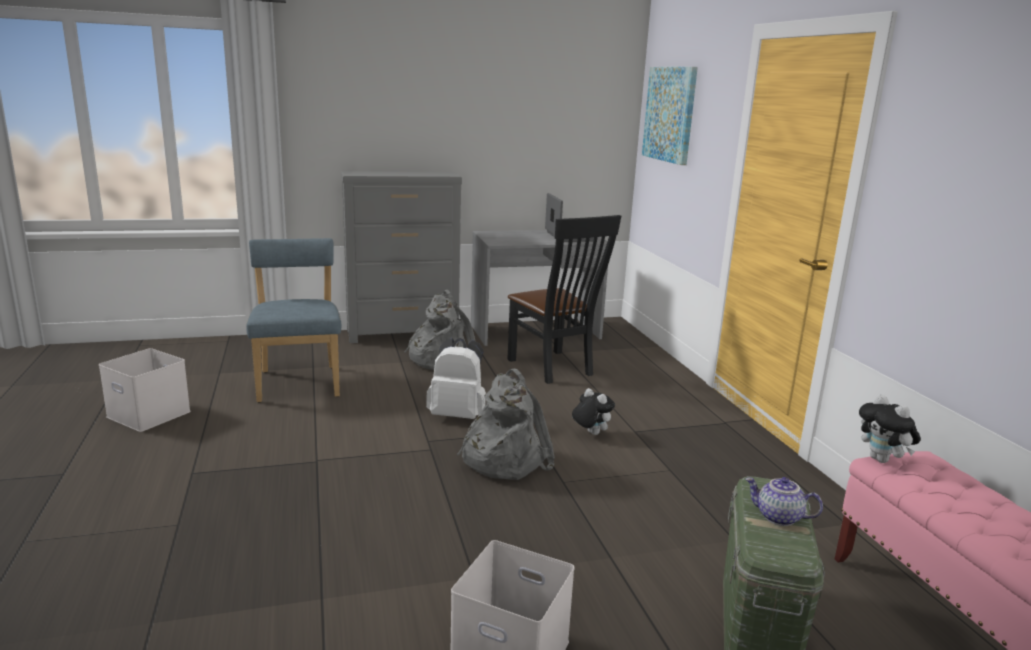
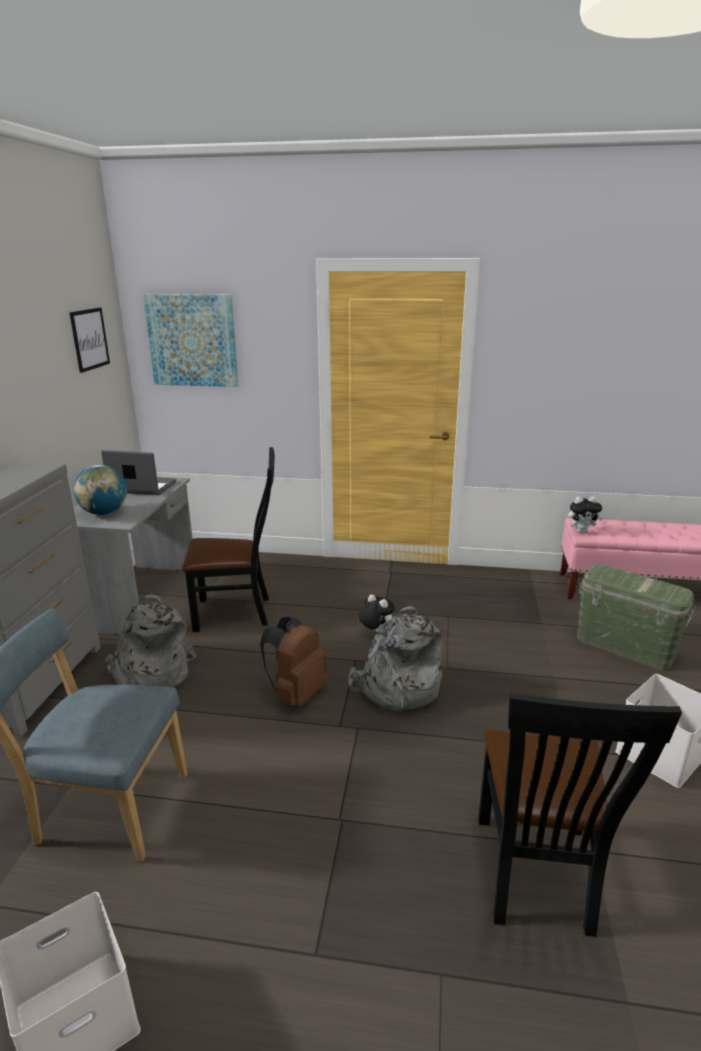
camera: 65 degrees left, 5 degrees up
white backpack [426,338,486,419] -> brown backpack [260,616,328,707]
plush toy [572,388,615,435] -> plush toy turned 60 degrees clockwise [359,594,395,633]
teapot [745,477,823,526] -> none
none -> picture [70,308,110,373]
none -> globe [73,465,127,515]
none -> black chair [479,693,682,937]

